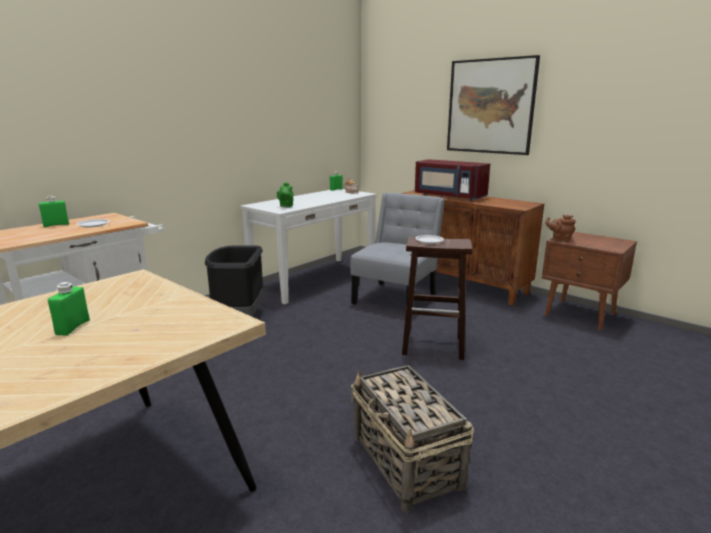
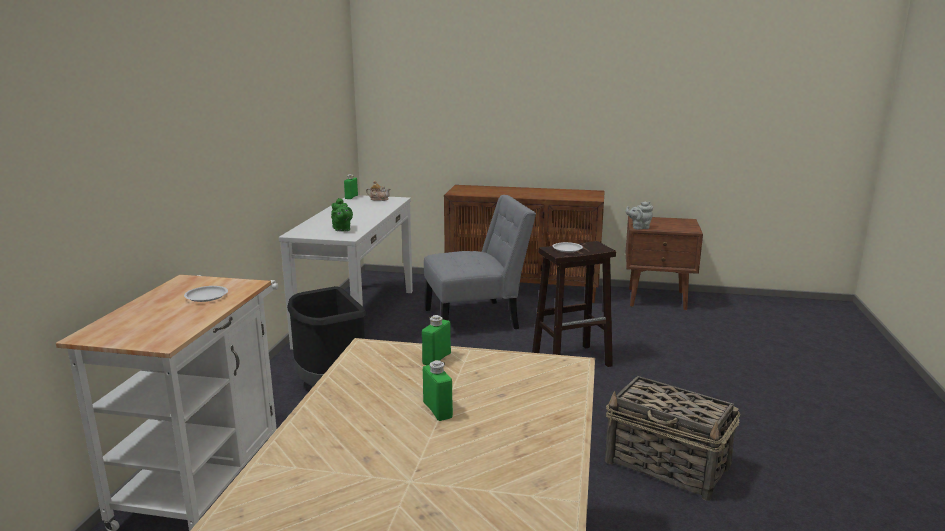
camera: 30 degrees left, 0 degrees up
green bottle [39,196,69,227] -> green bottle moved to [422,315,451,365]
grey chair [350,192,445,304] -> grey chair turned 75 degrees clockwise [424,195,536,329]
red microwave [415,159,490,201] -> none
picture [447,55,540,155] -> none
brown teapot [545,215,576,242] -> grey teapot [626,202,653,230]

